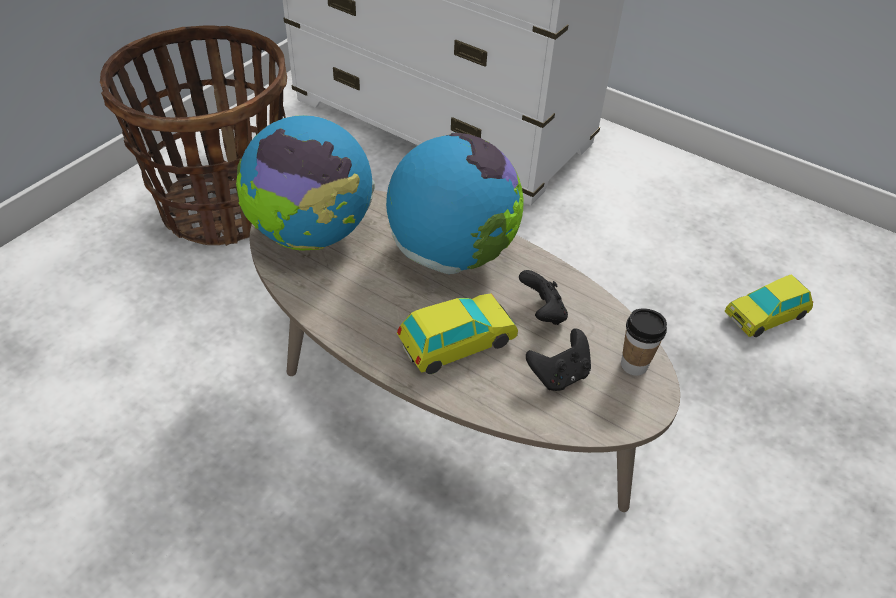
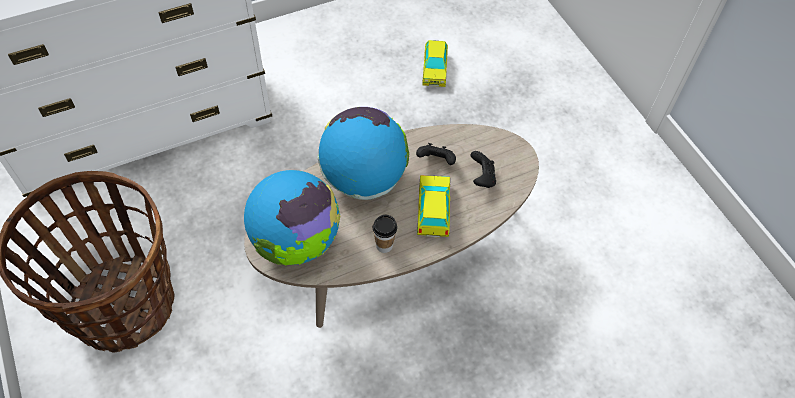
camera: 60 degrees left, 10 degrees up
cup [621,308,667,376] -> cup moved to [373,215,397,253]

